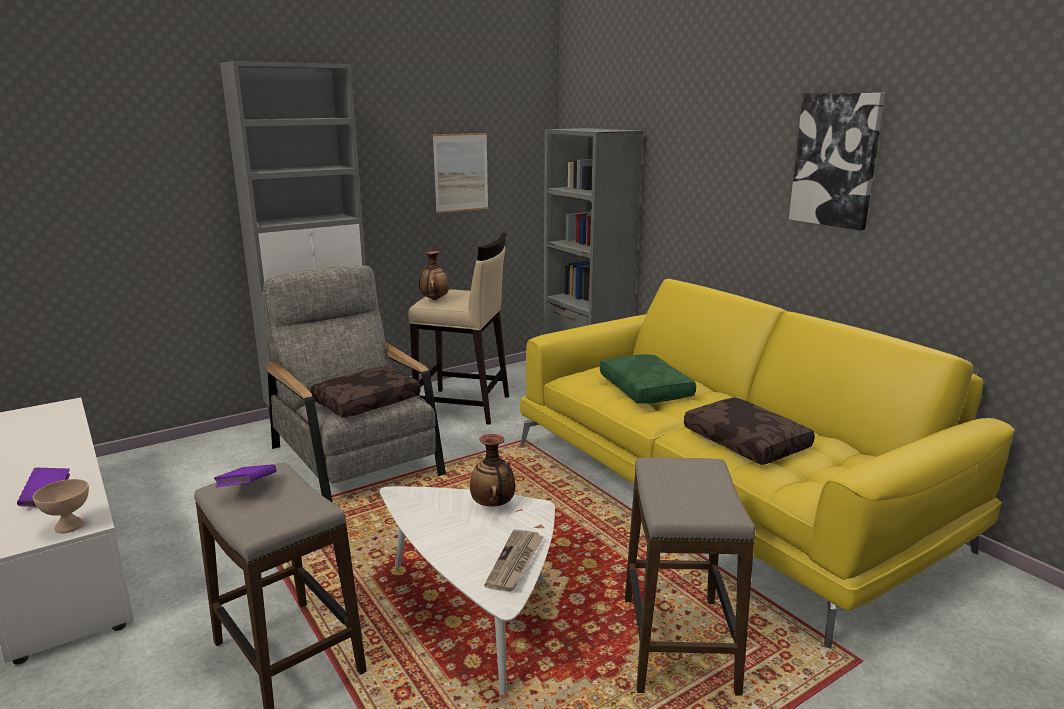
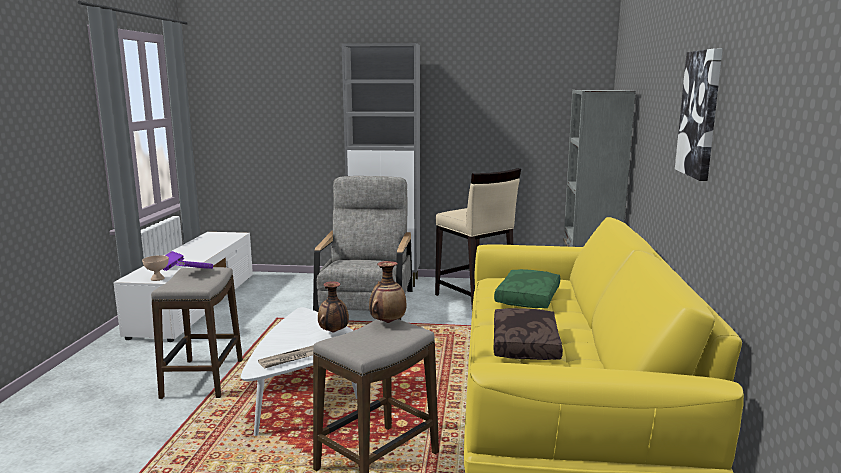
camera: 40 degrees right, 5 degrees down
brown pillow [311,366,421,418] -> none
vase [419,251,449,300] -> vase moved to [369,261,407,323]
picture [433,133,488,213] -> none

